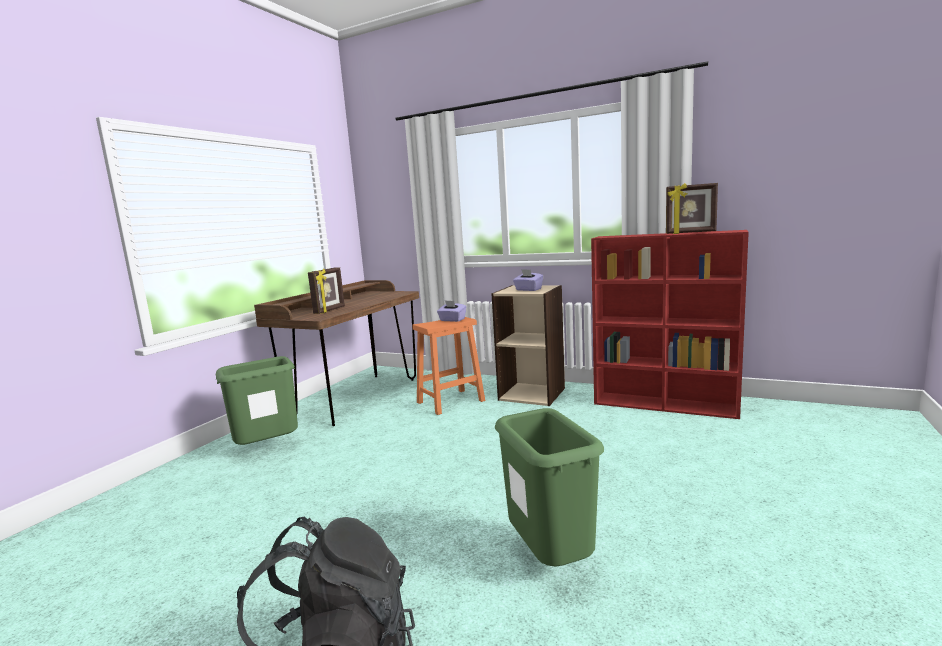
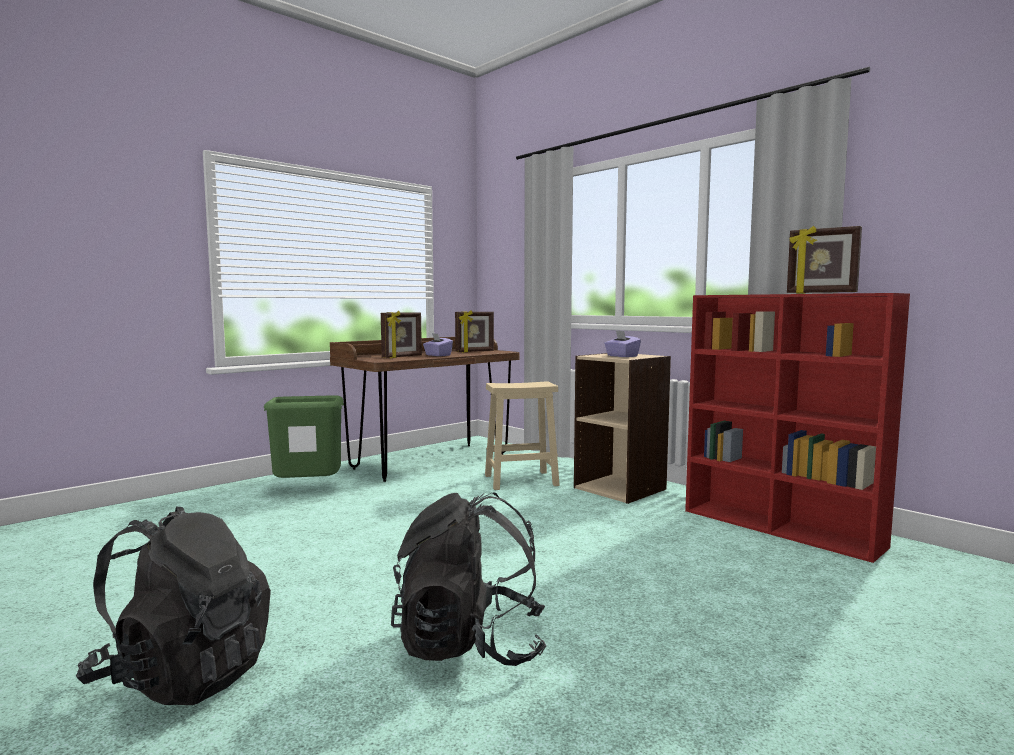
camera: 20 degrees right, 5 degrees down
orange stool [412,317,485,415] -> beige stool [485,381,560,490]
purple tissue box [437,300,467,322] -> purple tissue box moved to [423,333,453,356]
green trash can [495,408,604,567] -> black backpack [391,492,547,666]
none -> picture frame [455,310,494,353]

